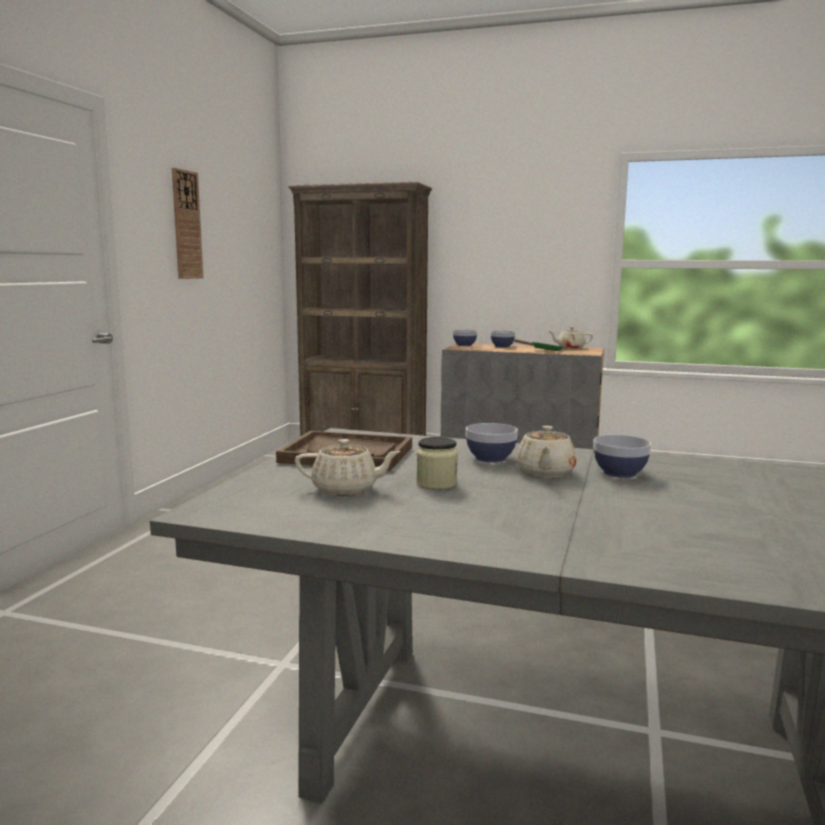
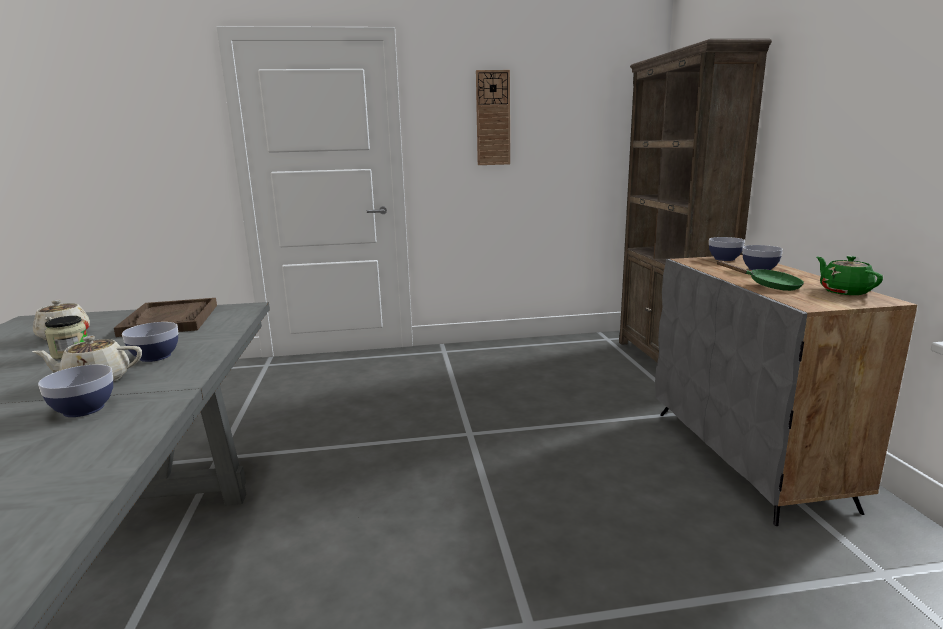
camera: 65 degrees right, 5 degrees up
beige teapot [549,327,593,349] -> green teapot [817,256,883,295]

